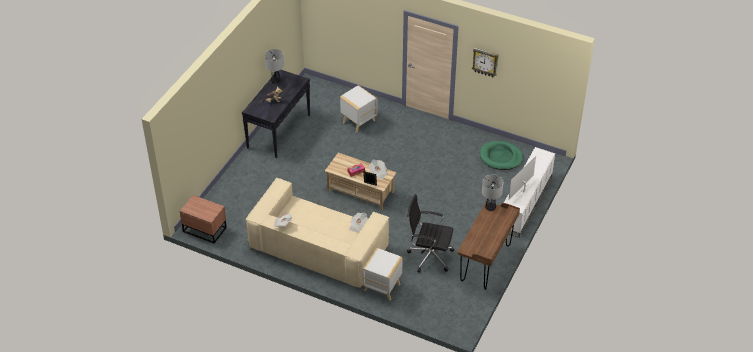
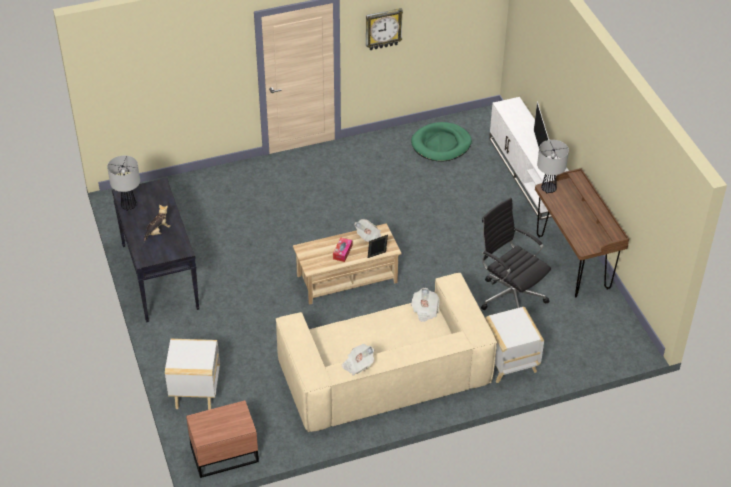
camera: 45 degrees left, 0 degrees up
white side table [340,85,378,133] -> white side table moved to [165,339,220,410]
black office chair [407,194,454,273] -> black office chair turned 75 degrees clockwise [481,198,551,310]

